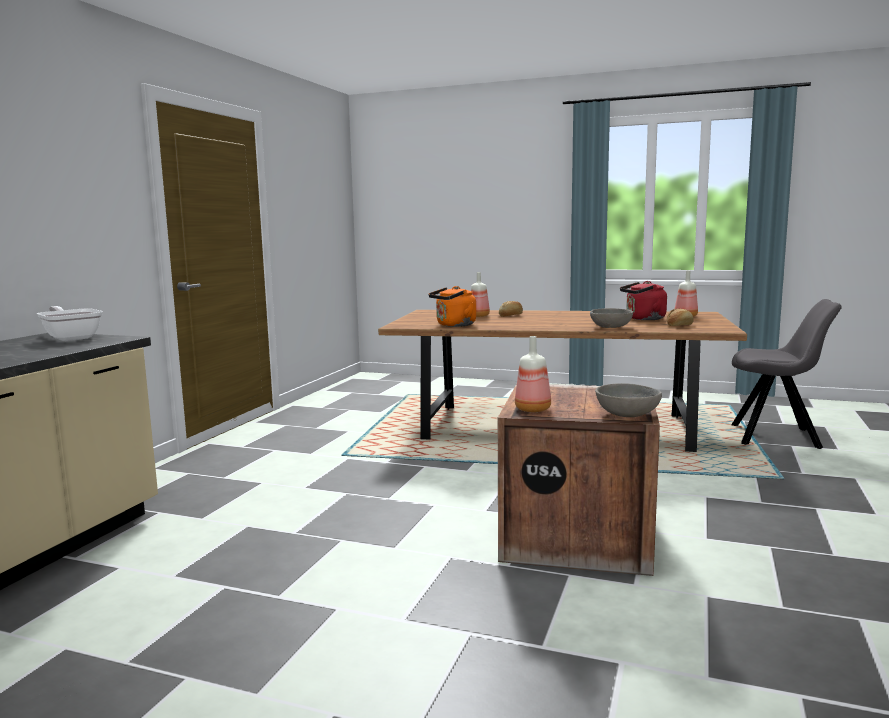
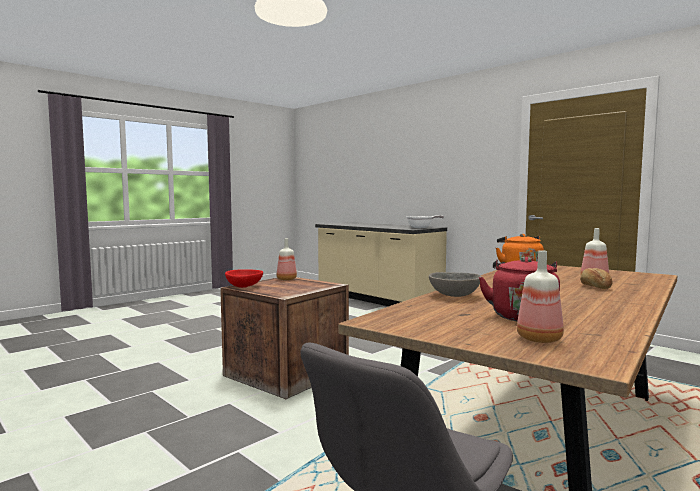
camera: 115 degrees right, 5 degrees down
grey bowl [595,383,662,417] -> red bowl [225,269,263,288]
bread [667,309,694,326] -> none

